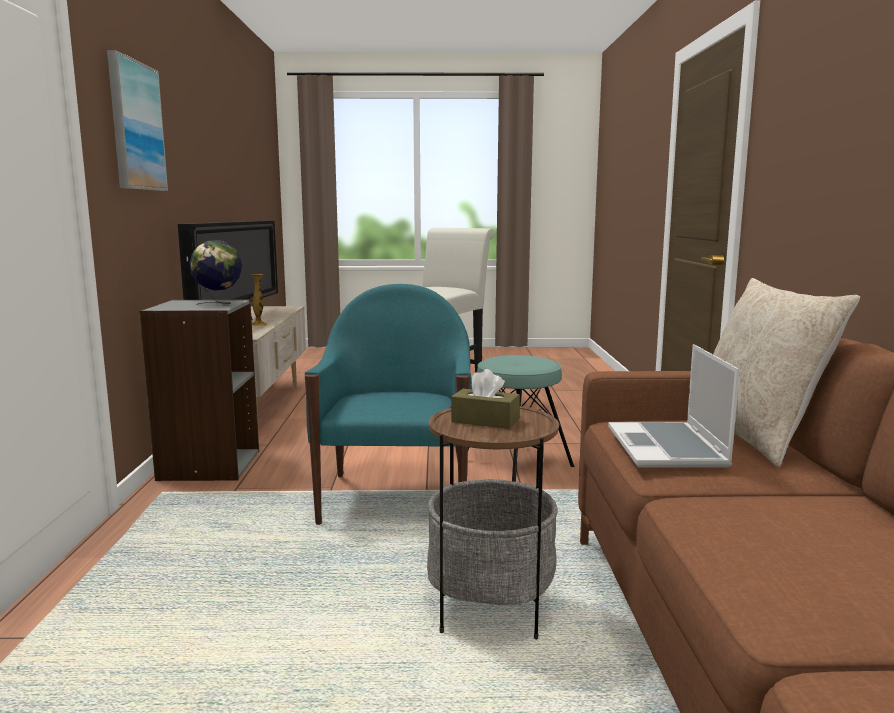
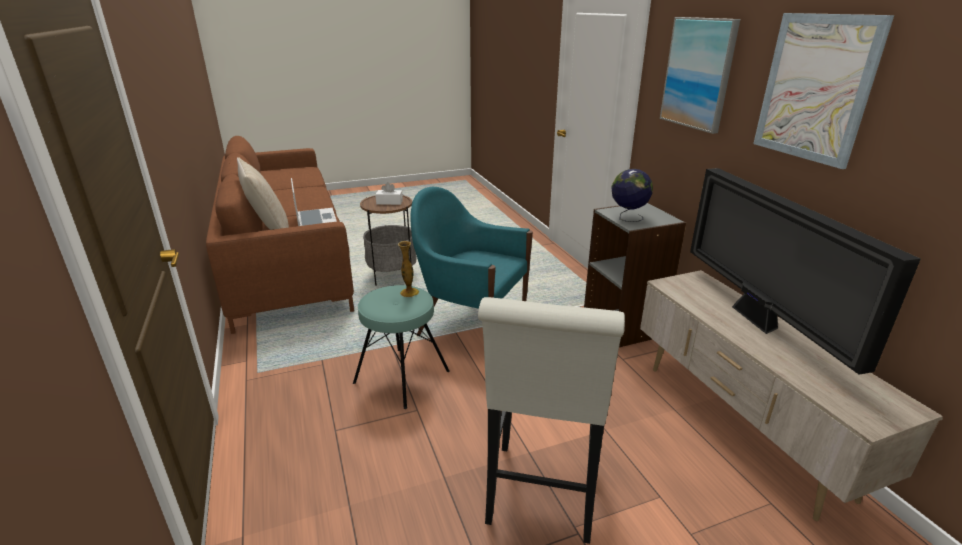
camera: 160 degrees right, 15 degrees up
vase [251,274,267,326] -> vase moved to [398,241,419,297]
turquoise armchair [305,284,472,525] -> turquoise armchair turned 135 degrees clockwise [410,187,533,336]
brown tissue box [451,369,520,429] -> white tissue box [375,182,403,205]
none -> picture [753,13,894,169]

